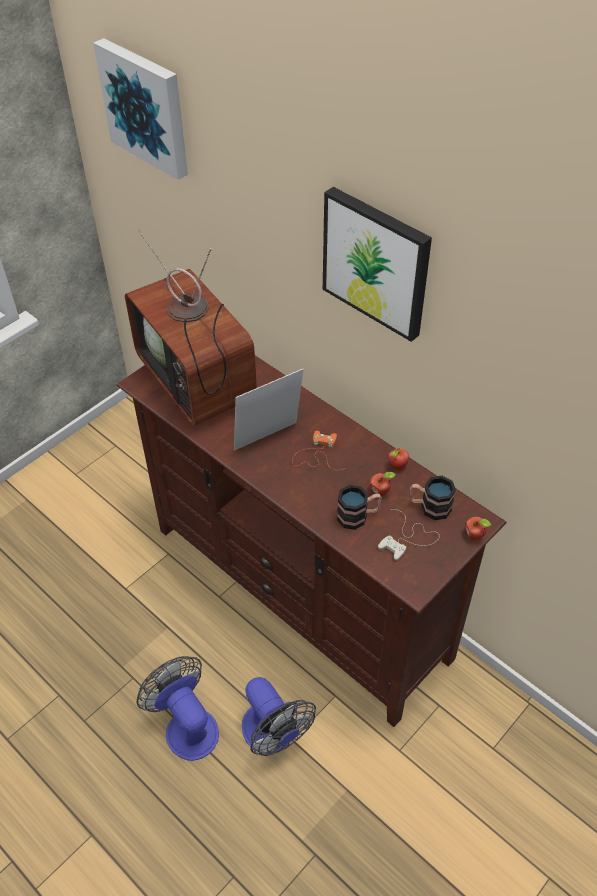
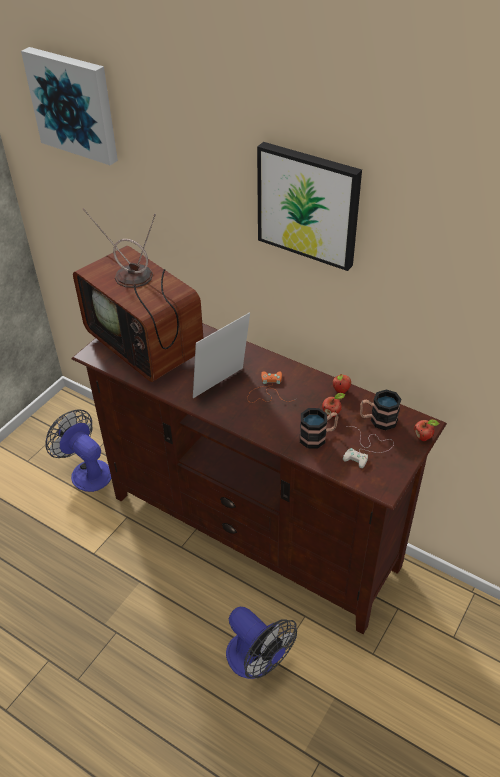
camera: 10 degrees left, 5 degrees down
fan [136,656,219,761] -> fan moved to [45,409,111,492]

